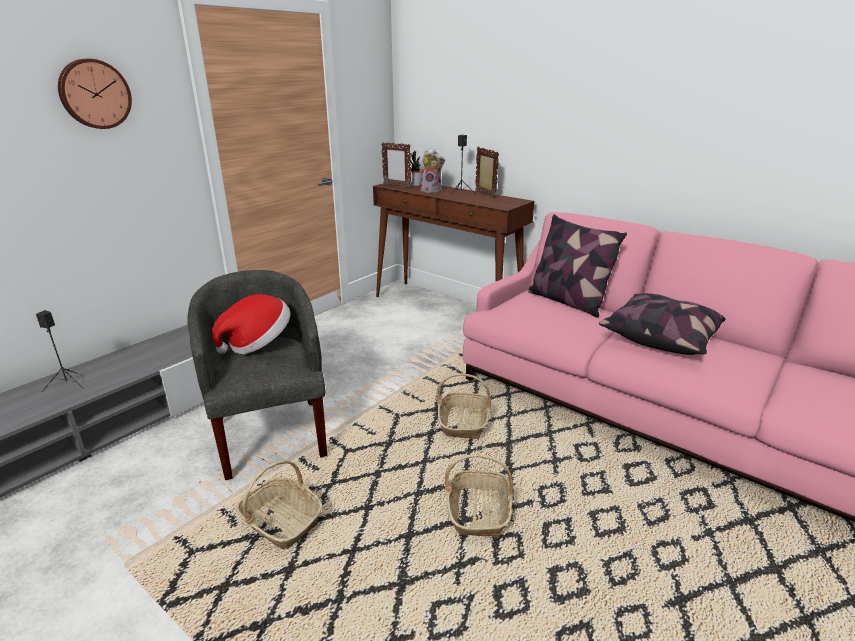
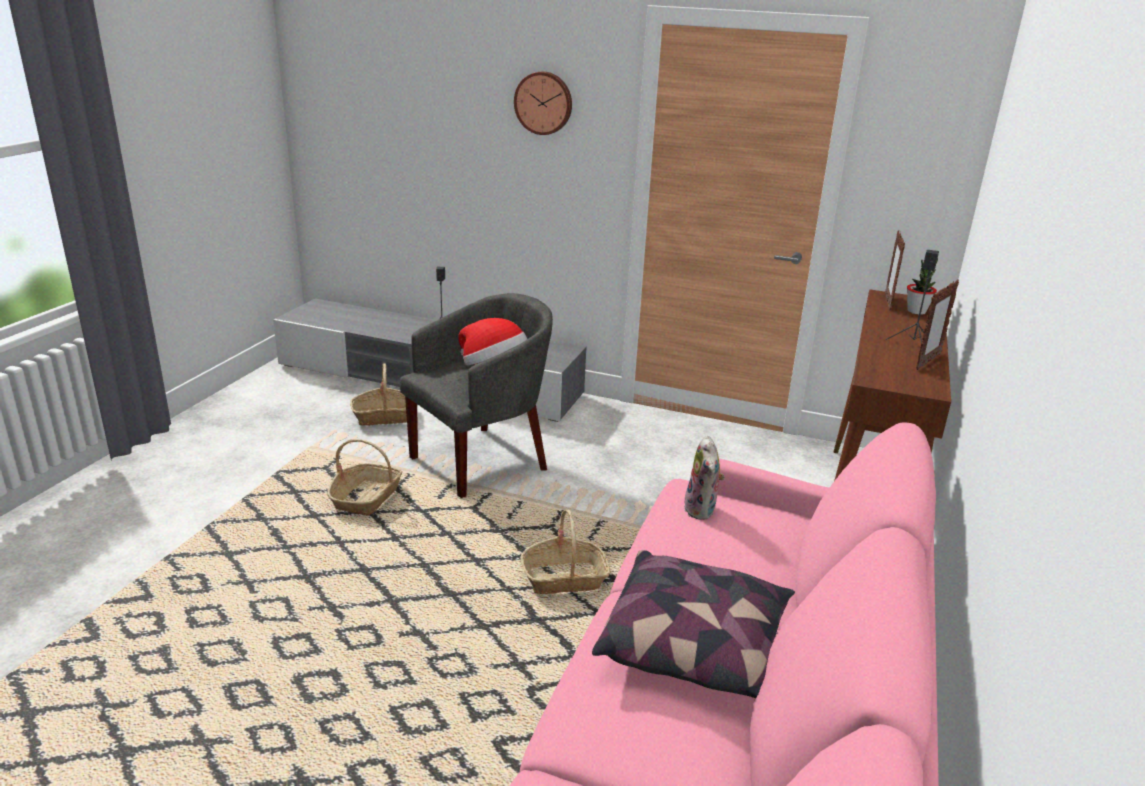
camera: 70 degrees right, 0 degrees up
plush toy [421,149,445,193] -> plush toy moved to [684,436,725,520]
basket [445,454,514,537] -> basket moved to [350,363,407,426]
pillow [528,214,627,317] -> none

